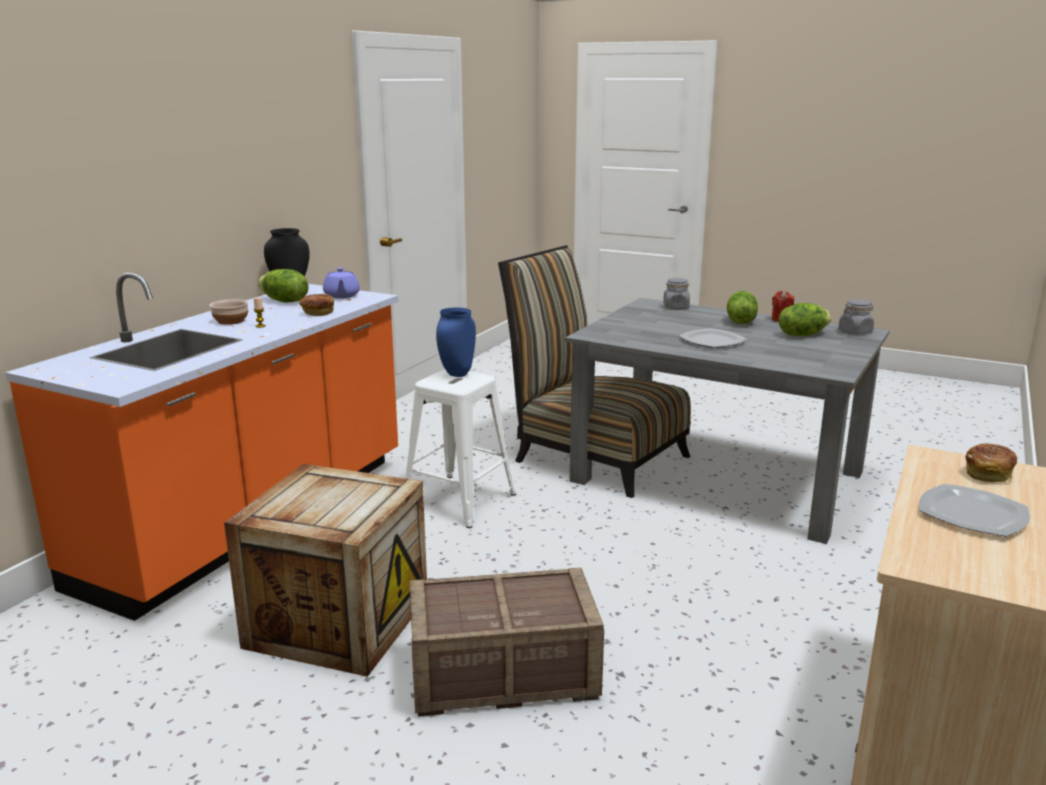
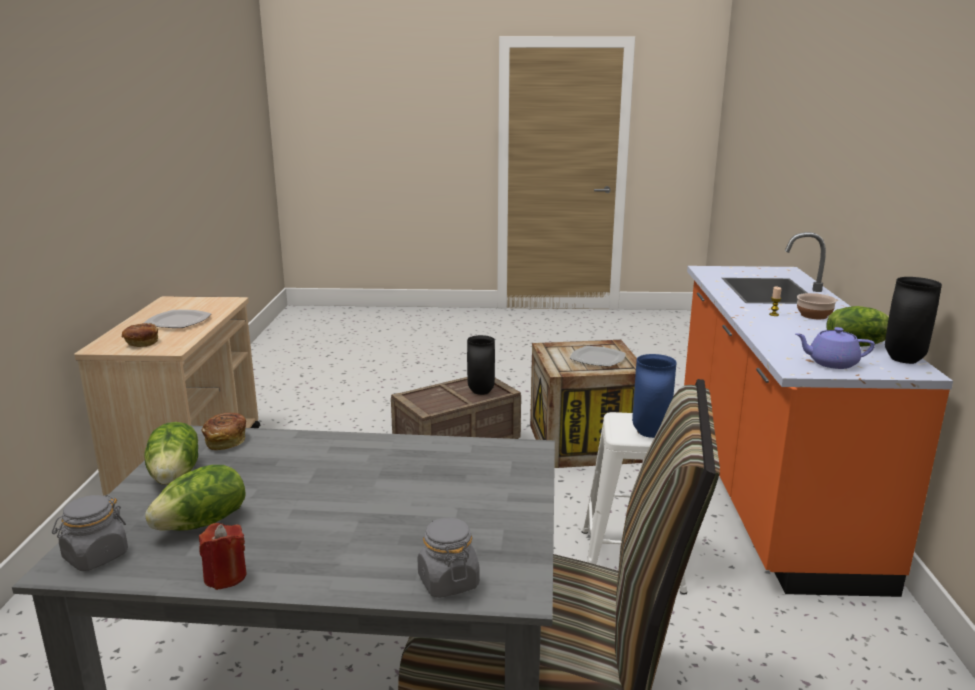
camera: 155 degrees right, 0 degrees up
bread [299,294,334,316] -> bread moved to [202,413,246,450]
purple teapot [323,268,360,299] -> purple teapot turned 45 degrees counterclockwise [795,327,875,369]
plate [679,328,747,348] -> plate moved to [570,346,626,367]
lettuce [727,291,758,324] -> lettuce moved to [144,422,198,485]
none -> black vase [467,335,495,395]

